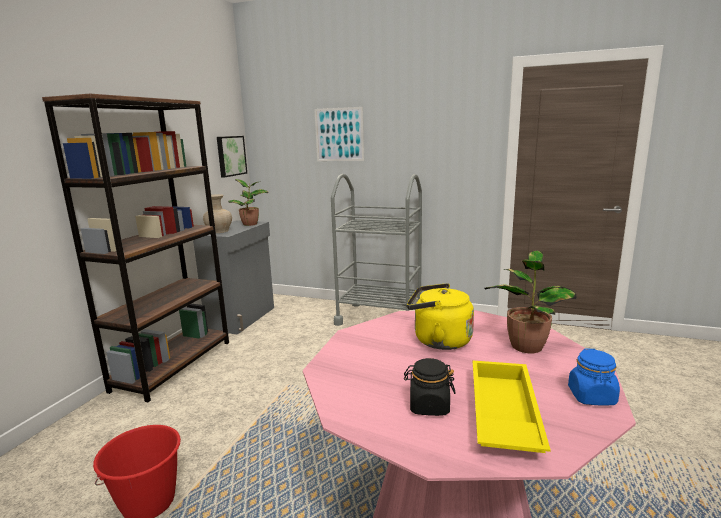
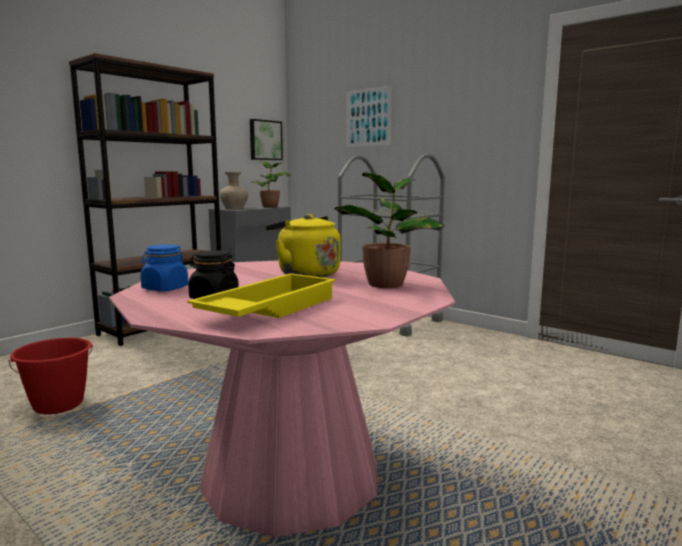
camera: 20 degrees right, 5 degrees down
blue jar [568,349,620,406] -> blue jar moved to [140,244,188,291]

